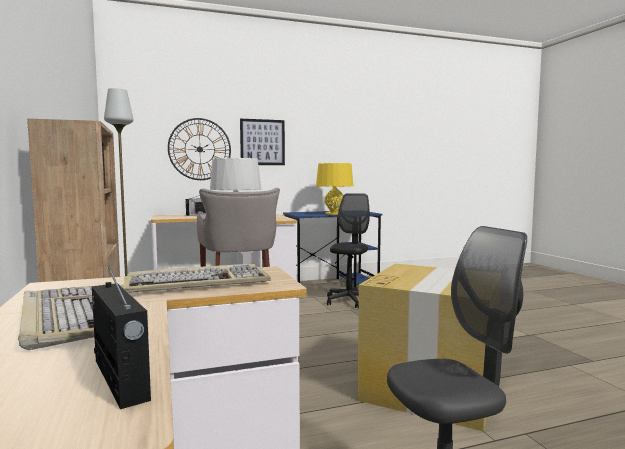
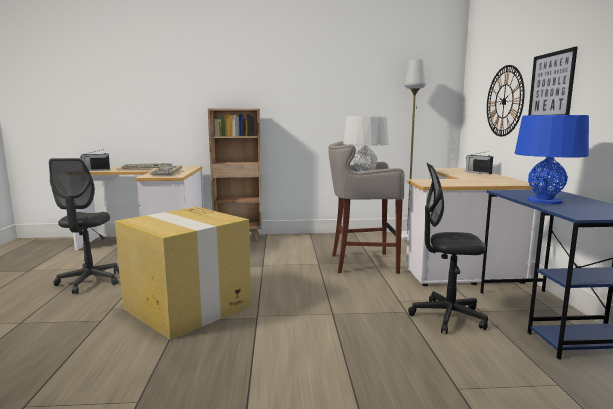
camera: 105 degrees right, 5 degrees up
yellow table lamp [316,163,353,215] -> blue table lamp [514,115,589,205]
black office chair [327,193,370,308] -> black office chair turned 150 degrees clockwise [408,163,488,334]

